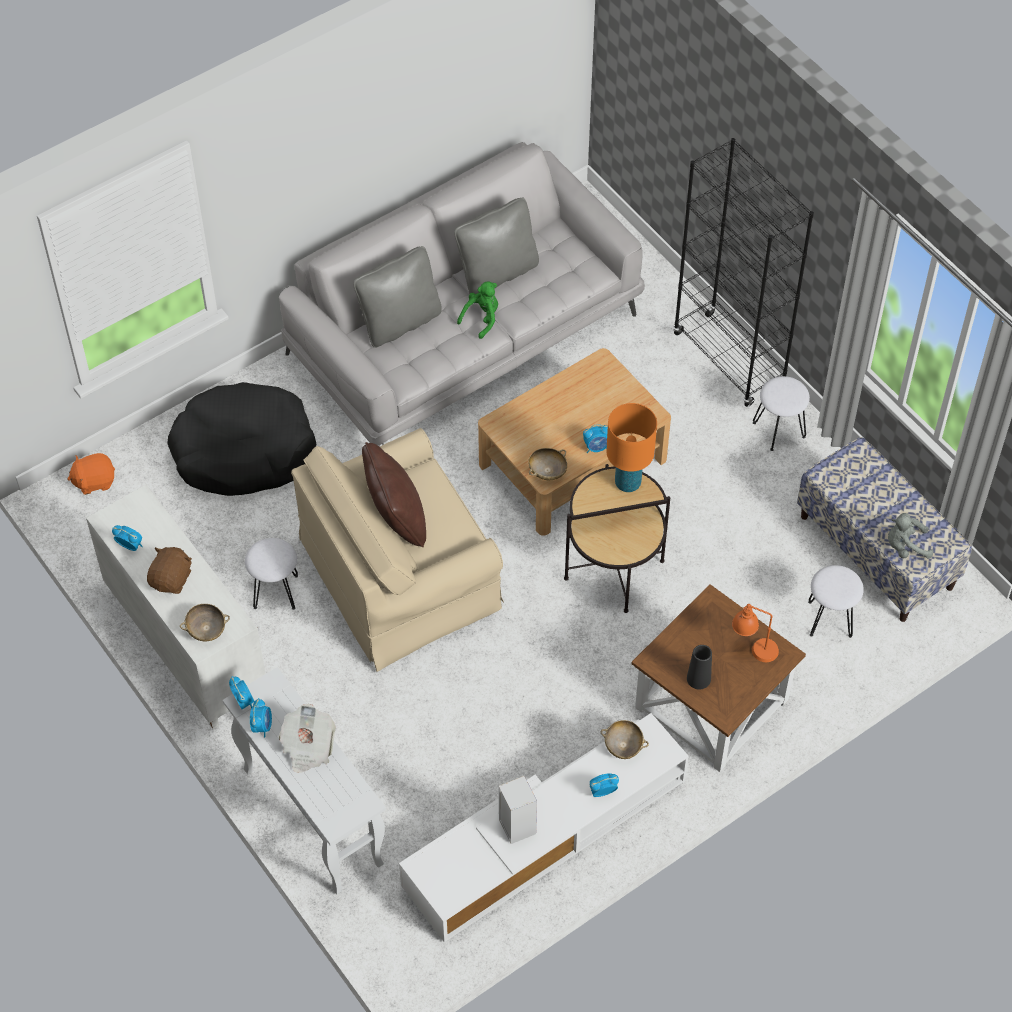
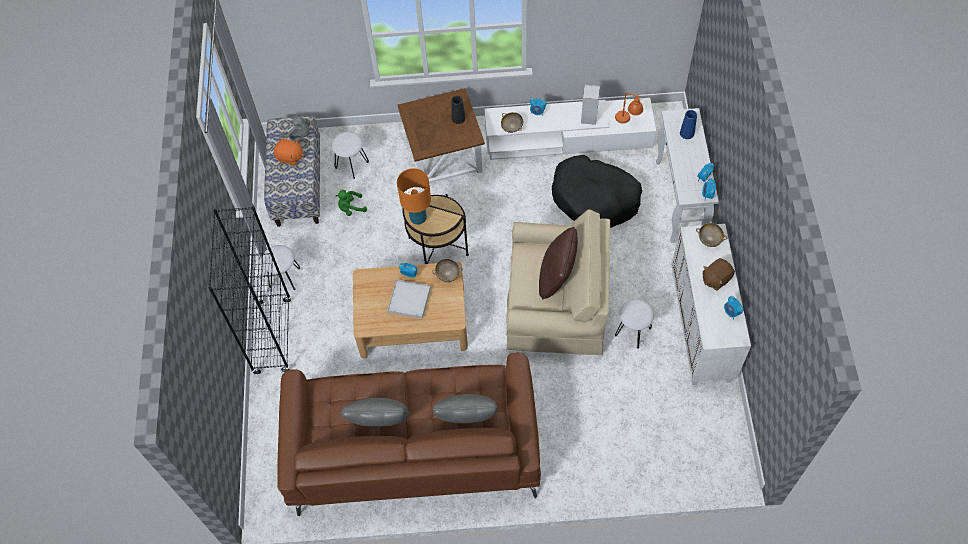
camera: 145 degrees left, 5 degrees up
orange plush toy [68,453,115,495] -> orange plush toy moved to [274,139,304,165]
black dog bed [167,382,316,496] -> black dog bed moved to [552,155,642,228]
grey sofa [279,142,645,447] -> brown sofa [277,352,541,516]
newspaper [279,704,336,773] -> none
green plush toy [457,282,498,339] -> green plush toy moved to [336,190,367,216]
orange table lamp [732,604,779,662] -> orange table lamp moved to [615,93,643,124]
none -> white tray [388,280,431,319]
none -> blue vase [680,110,697,139]

